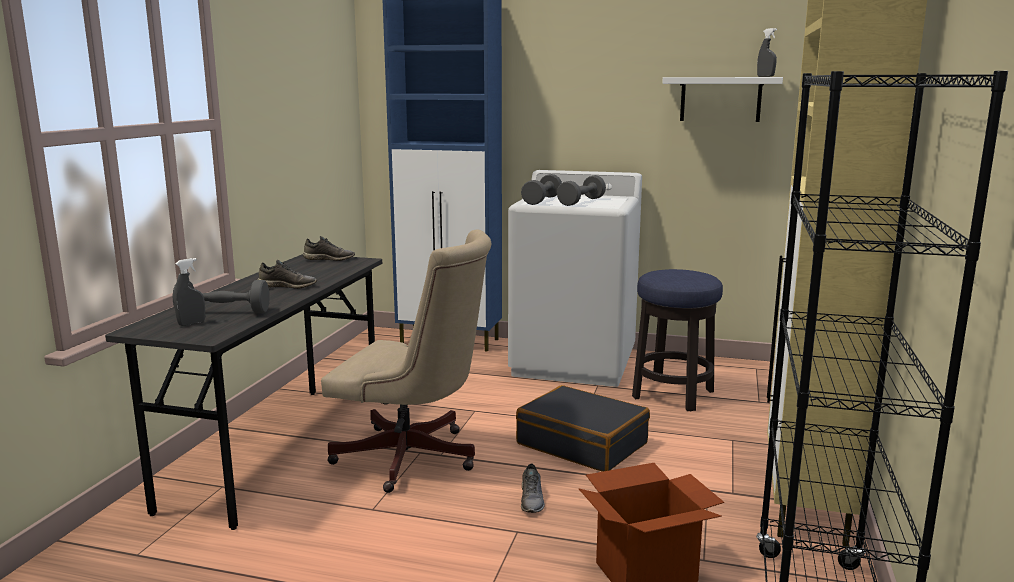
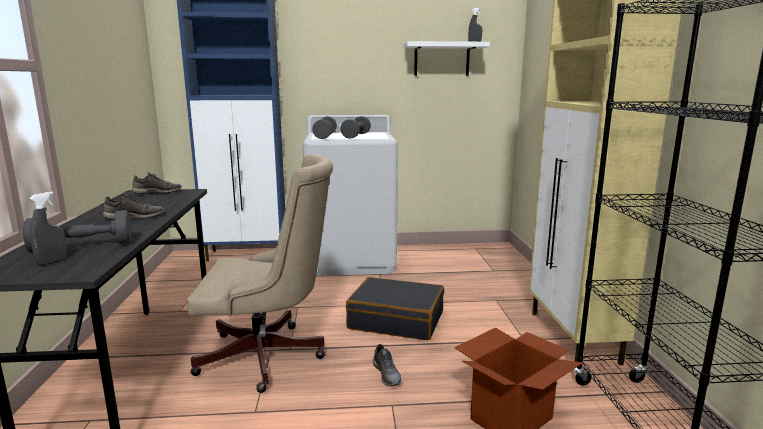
camera: 20 degrees left, 0 degrees up
stool [632,269,723,411] -> none

